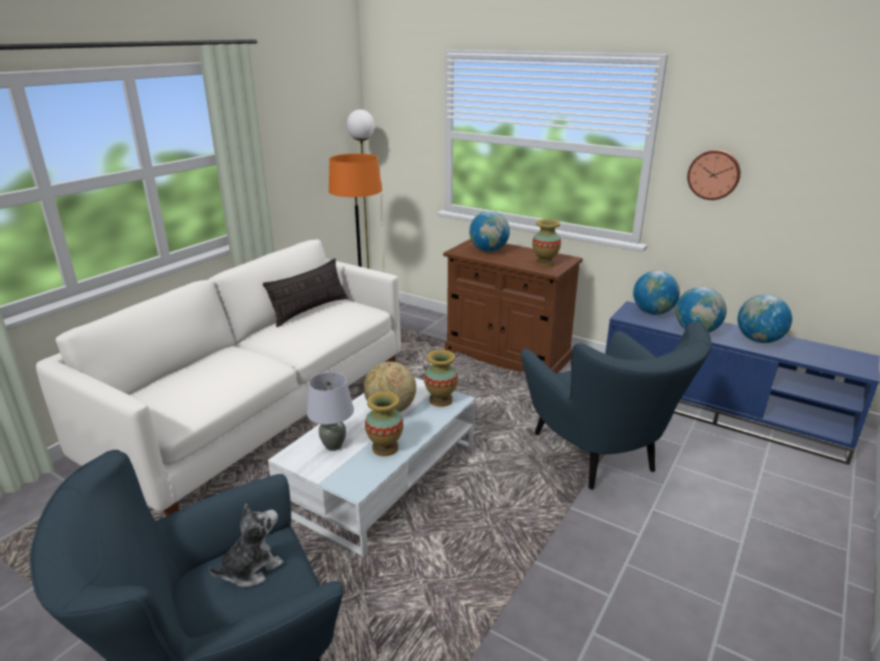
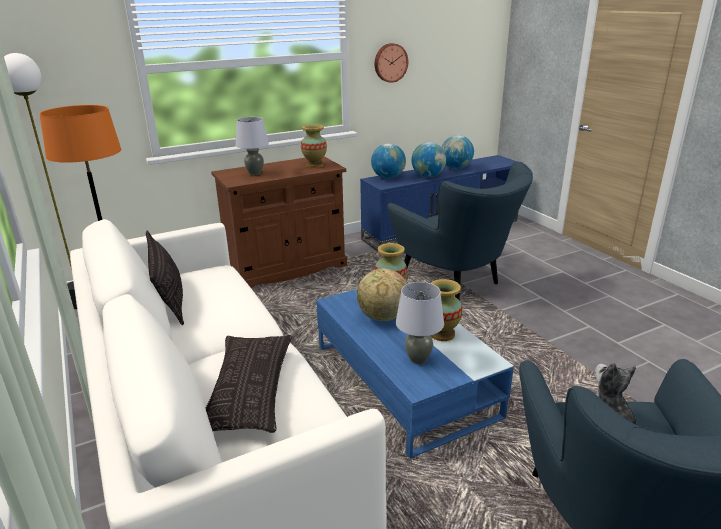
camera: 60 degrees left, 0 degrees up
white coffee table [268,377,475,557] -> blue coffee table [316,289,514,459]
globe [469,211,510,252] -> grey table lamp [236,117,269,175]
blue armchair [521,321,712,490] -> blue armchair turned 45 degrees clockwise [387,162,533,300]
none -> pillow [206,335,292,433]

